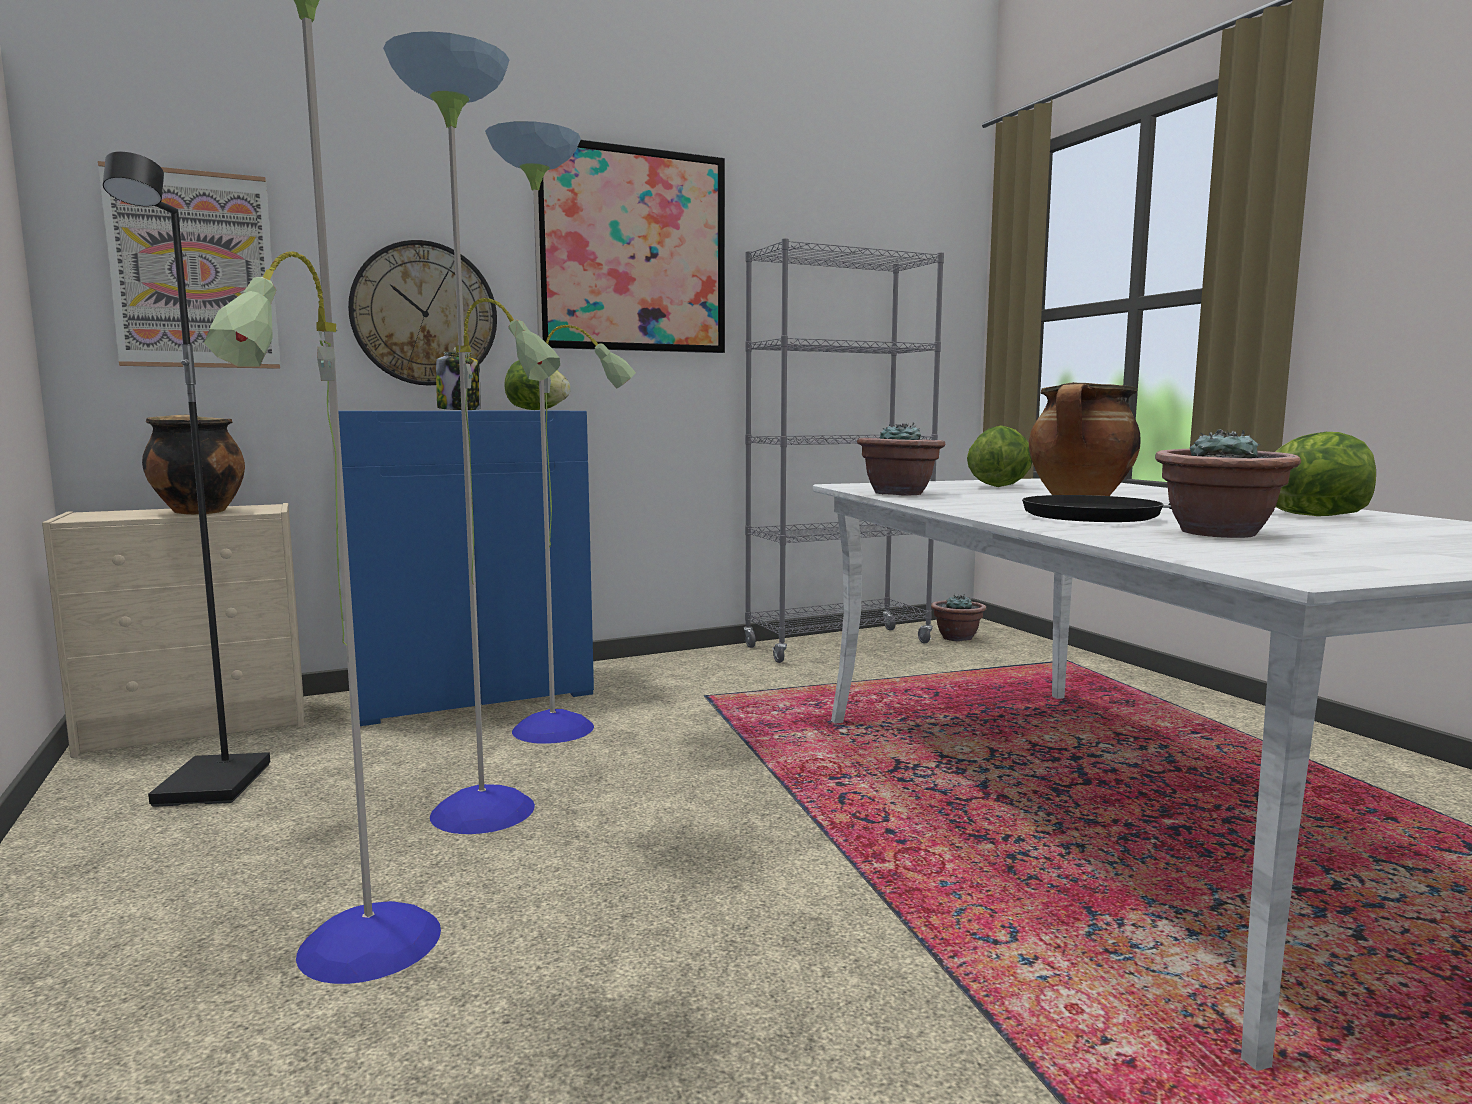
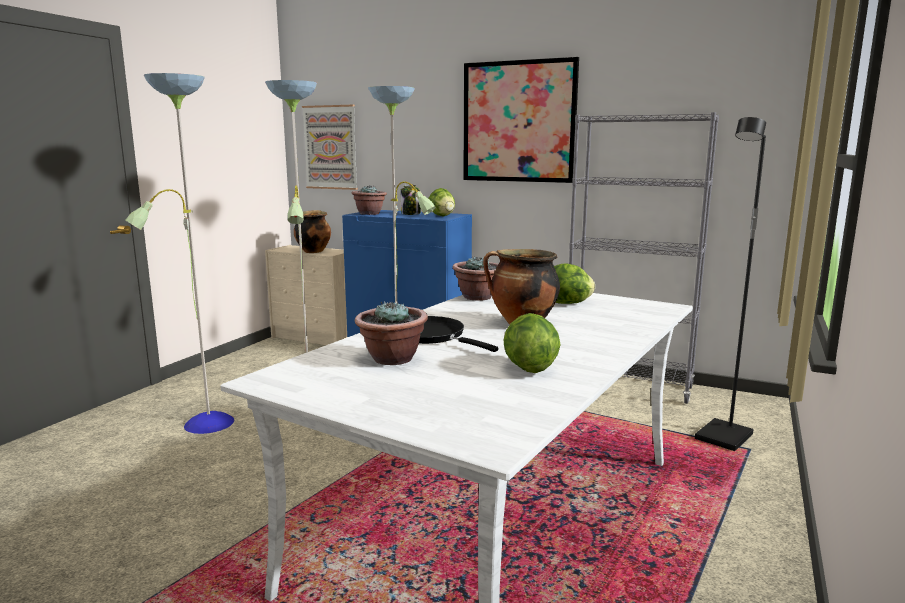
camera: 50 degrees right, 5 degrees up
black floor lamp [103,151,270,807] -> black floor lamp moved to [695,117,766,451]
wall clock [348,240,497,386] -> none
potted plant [931,594,987,641] -> potted plant moved to [352,185,387,215]

